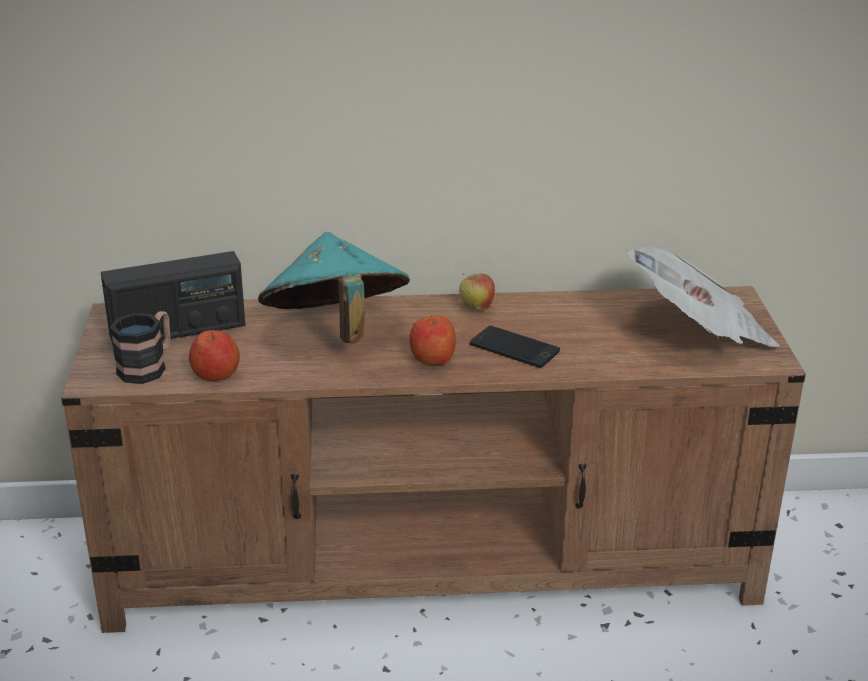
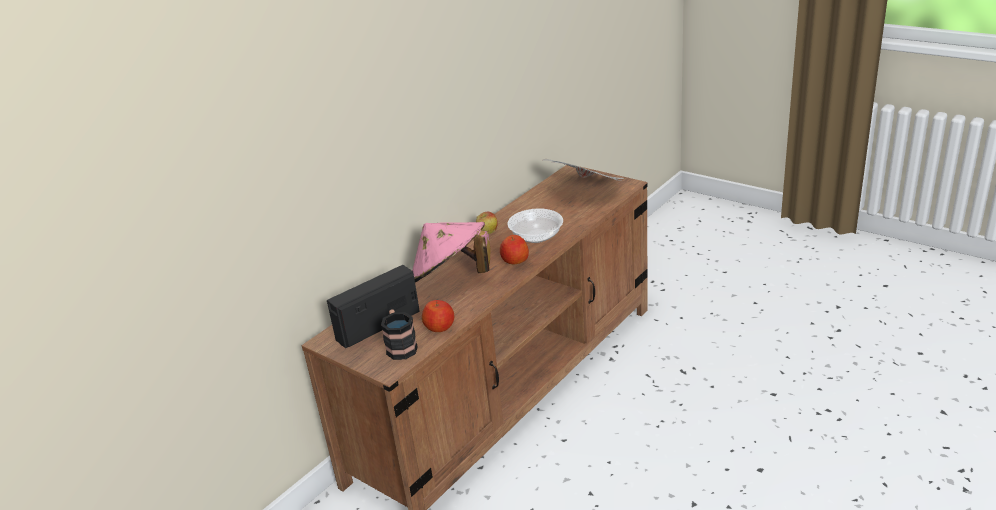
camera: 45 degrees left, 0 degrees up
radio [101,251,245,345] -> radio turned 150 degrees counterclockwise [327,265,420,348]
turquoise hat [258,232,410,343] -> pink hat [412,222,491,283]
phone [470,326,560,368] -> bowl [508,208,563,243]

